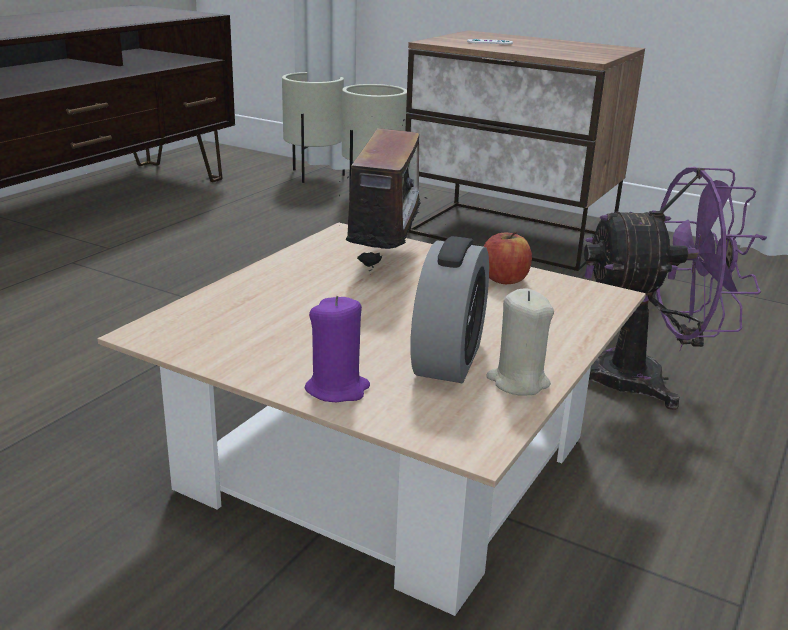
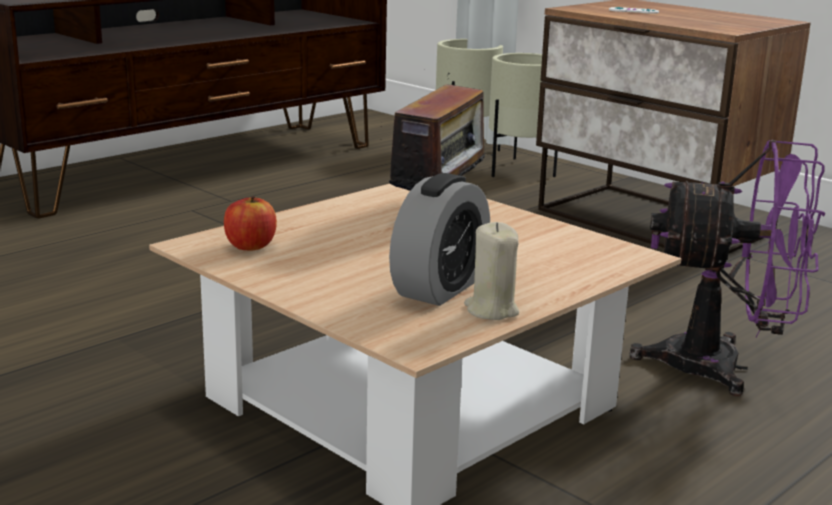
camera: 15 degrees right, 5 degrees down
purple candle [305,296,370,402] -> none
apple [484,232,532,284] -> apple moved to [224,196,277,251]

